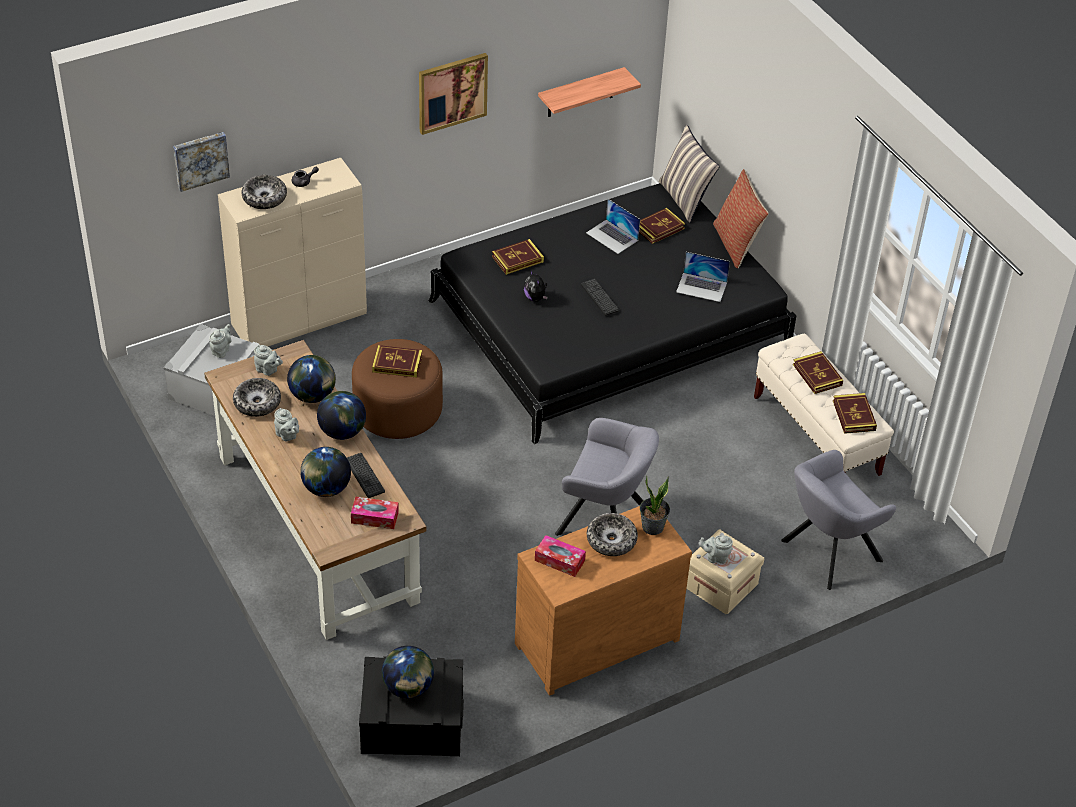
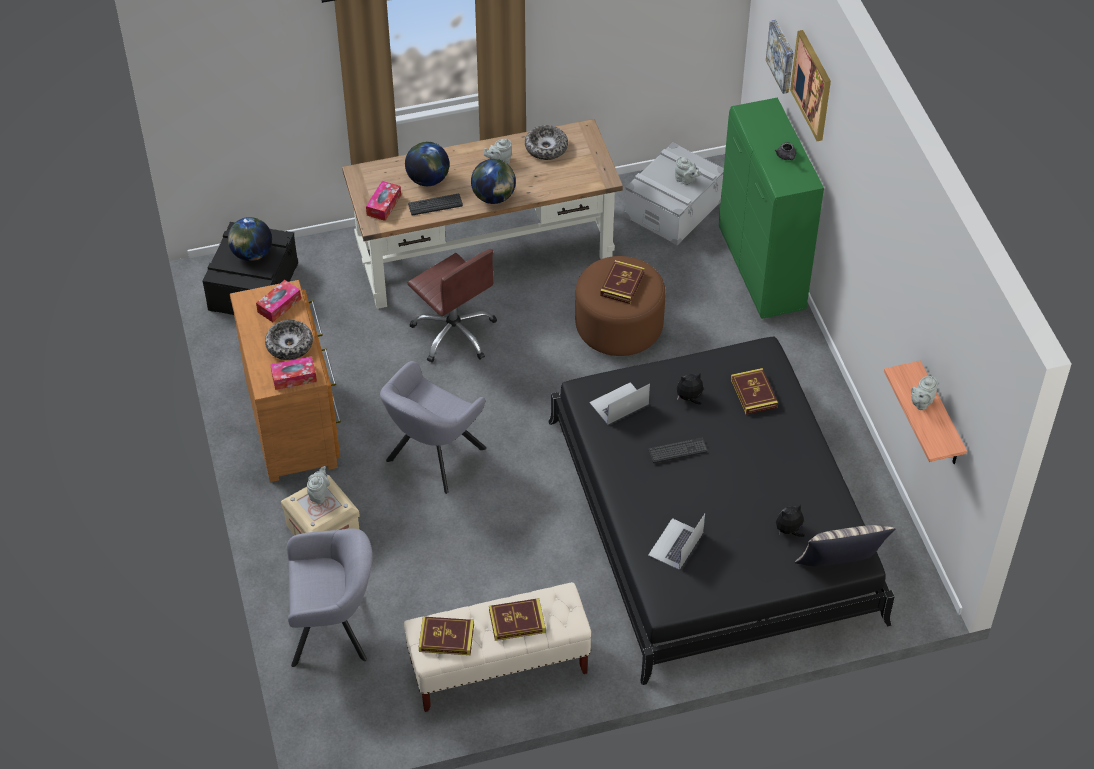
camera: 105 degrees right, 5 degrees up
beige cabinet [218,158,367,346] -> green cabinet [719,98,824,319]
bowl [241,175,287,209] -> none
grey teapot [254,344,283,376] -> grey teapot moved to [911,376,938,410]
globe [287,355,336,403] -> none
picture [419,53,488,135] -> picture moved to [790,30,831,141]
laptop [586,199,640,254] -> laptop moved to [589,382,650,424]
book [639,208,685,244] -> plush toy [776,504,805,537]
potted plant [640,476,670,535] -> tissue box [270,356,317,390]
pillow [713,169,769,268] -> none
grey armchair [781,450,896,590] -> grey armchair turned 105 degrees clockwise [287,528,373,667]
none -> brown office chair [408,249,497,363]

